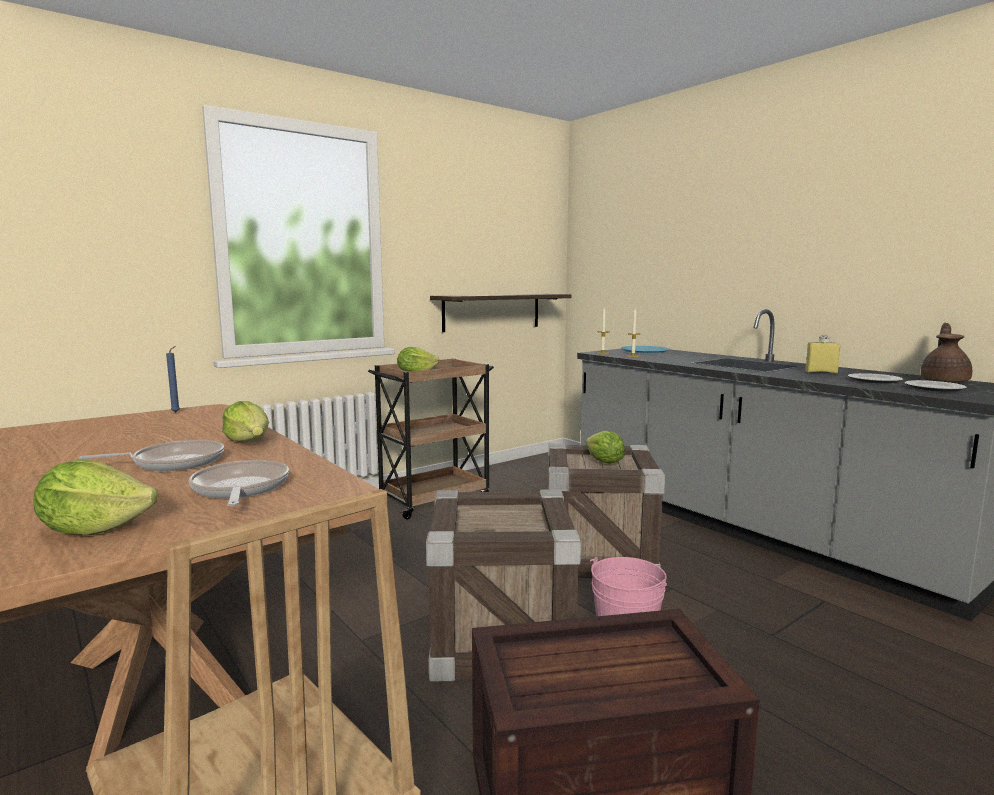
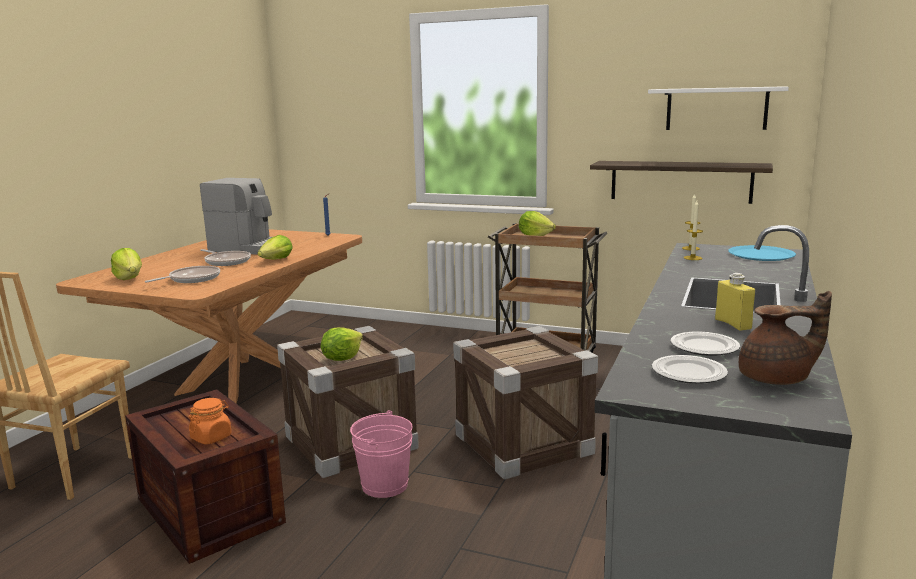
camera: 60 degrees right, 5 degrees up
lettuce [586,431,625,463] -> lettuce moved to [321,327,363,361]
none -> orange jar [189,398,232,445]
none -> coffee machine [200,178,272,255]
none -> white shelf [648,86,789,130]

